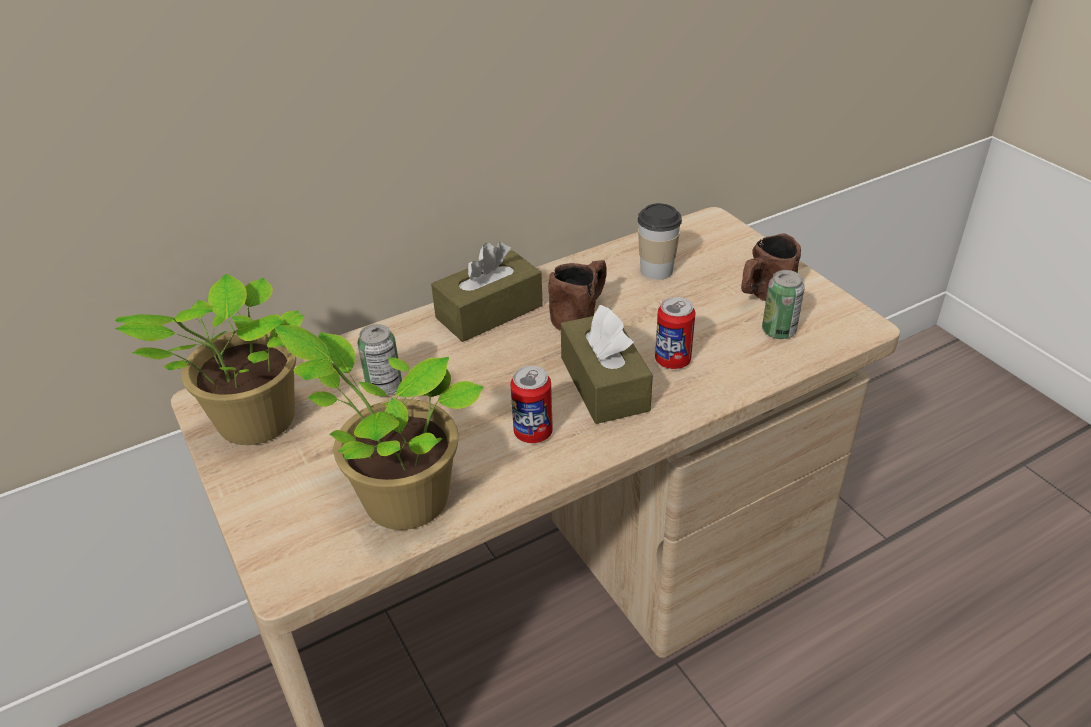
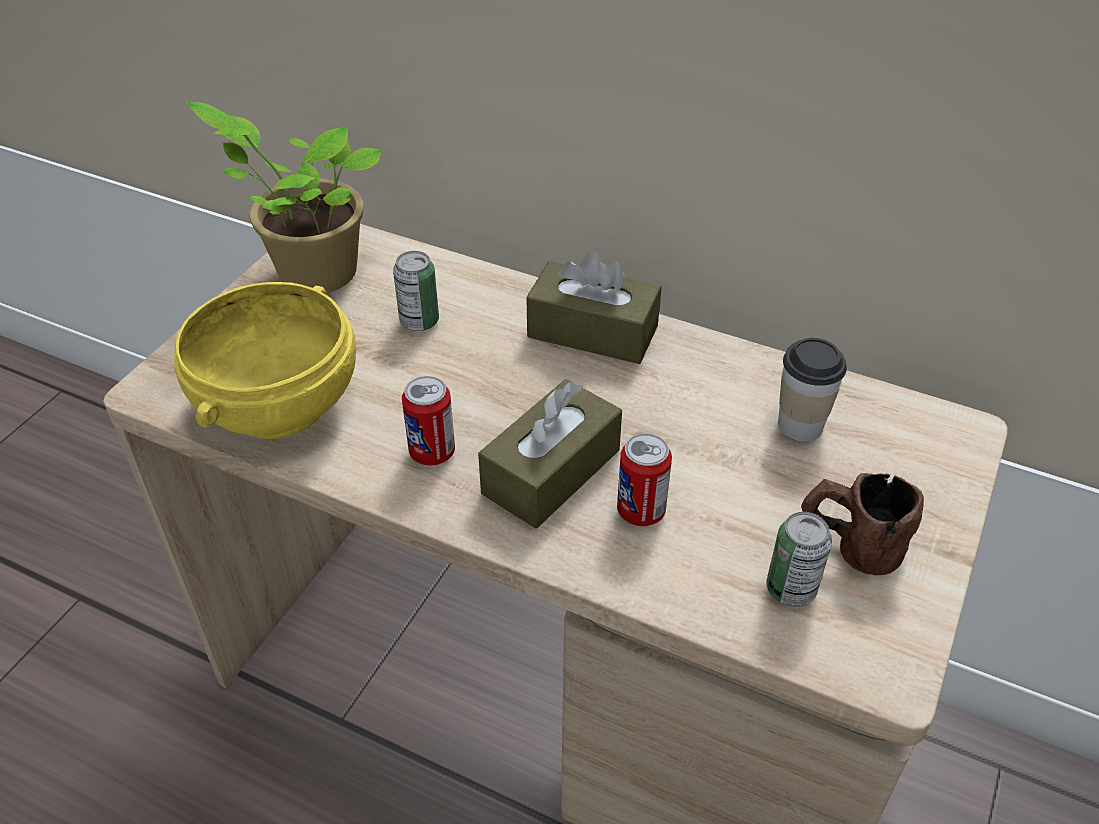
camera: 55 degrees right, 5 degrees up
potted plant [275,325,484,530] -> yellow bowl [174,282,356,439]
brown mug [548,260,607,331] -> none

